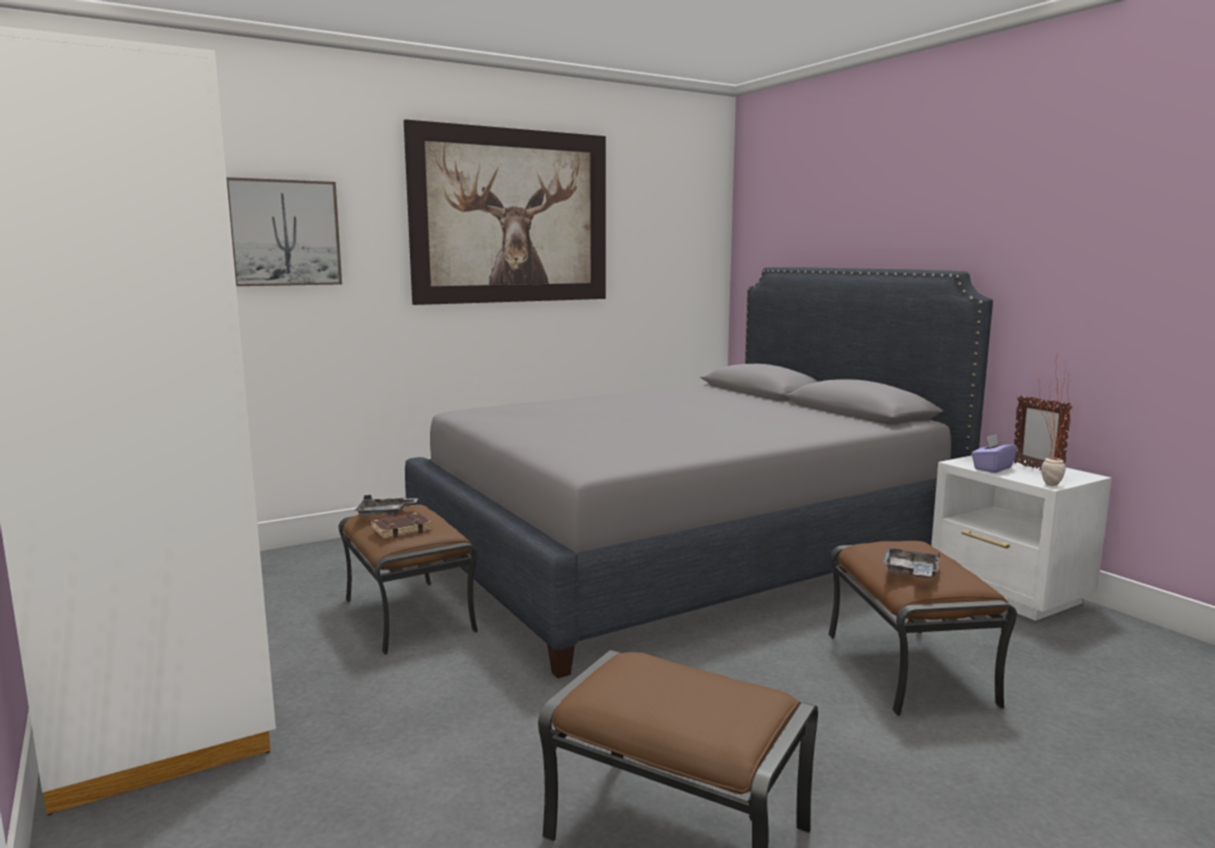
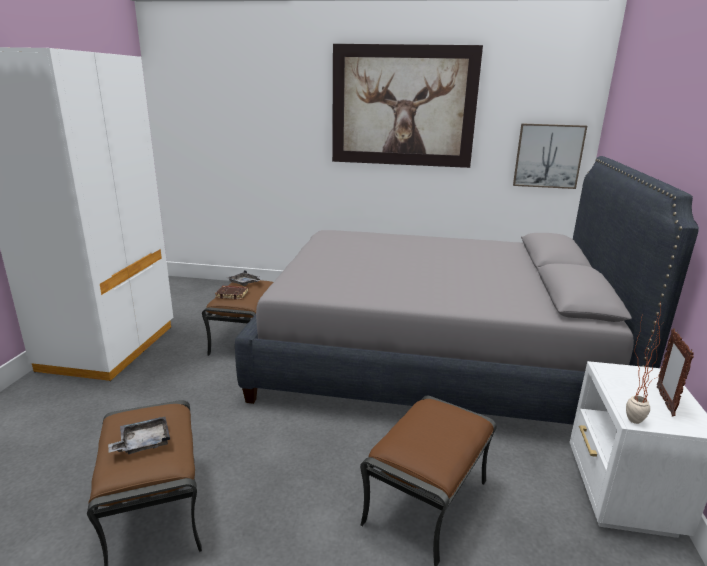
camera: 40 degrees right, 10 degrees up
picture [226,177,342,286] -> picture moved to [513,123,587,189]
grey tray [882,547,940,578] -> grey tray moved to [108,416,170,454]
purple tissue box [971,434,1017,473] -> none

